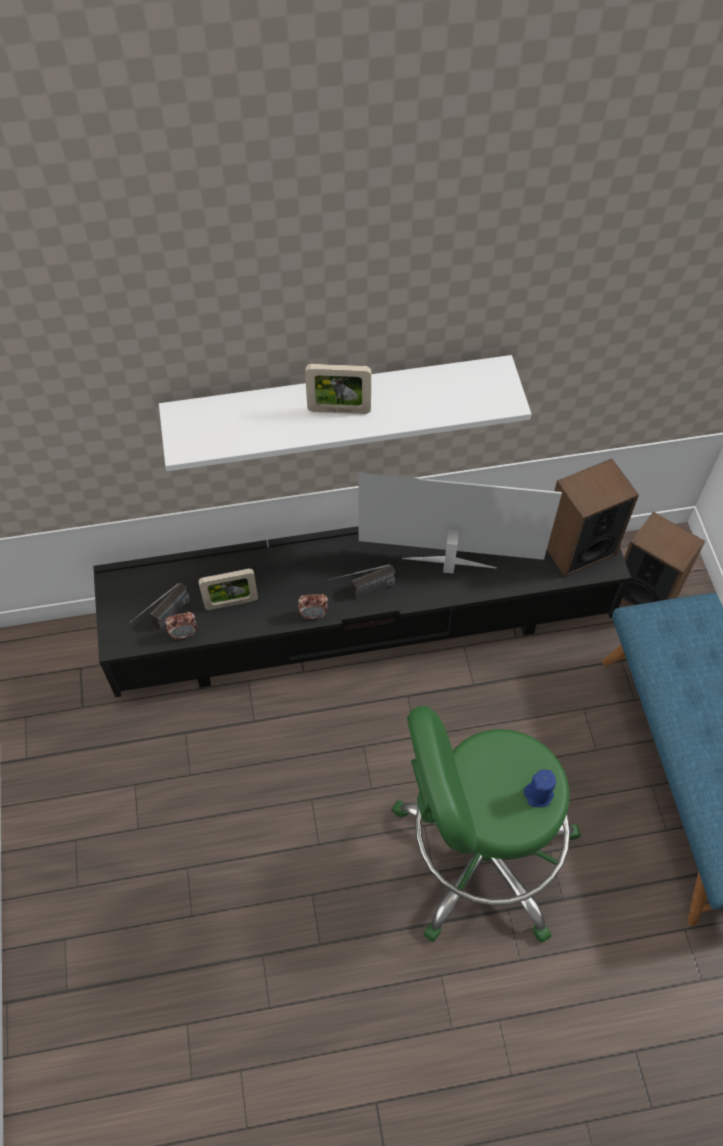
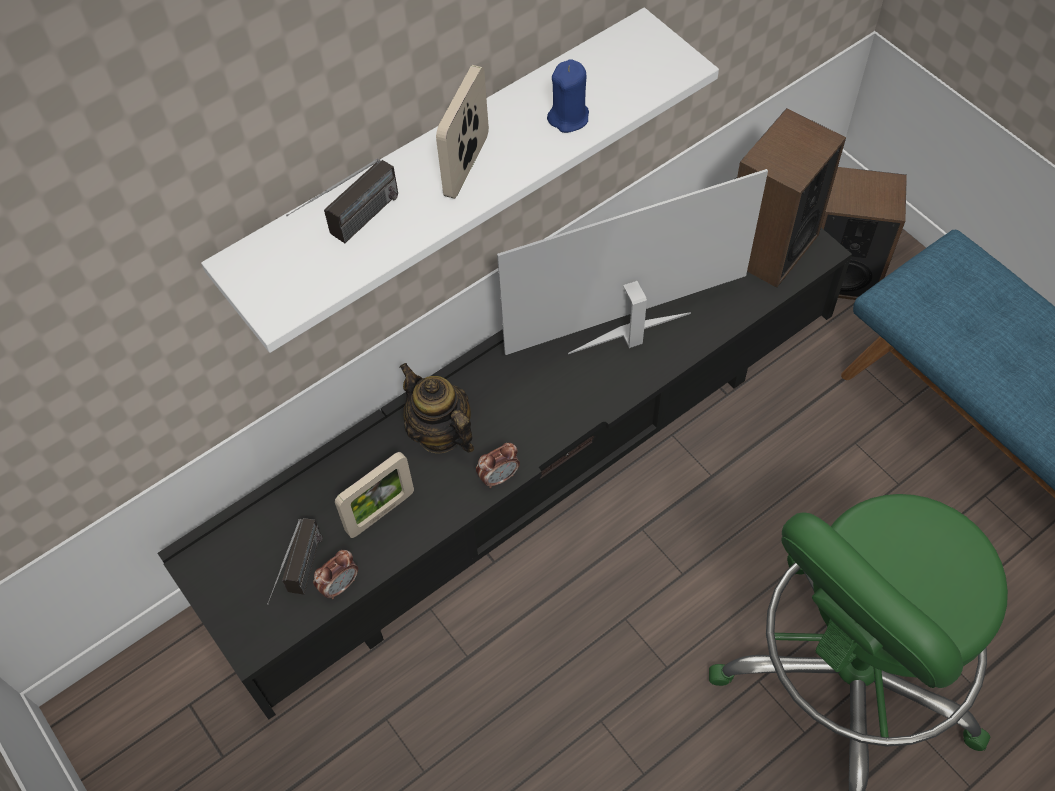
camera: 25 degrees left, 0 degrees up
picture frame [305,364,371,414] -> picture frame turned 135 degrees clockwise [436,65,489,199]
radio [329,564,396,599] -> radio moved to [286,159,398,243]
blue candle [524,769,556,807] -> blue candle moved to [547,59,589,133]
none -> teapot [400,363,474,453]

